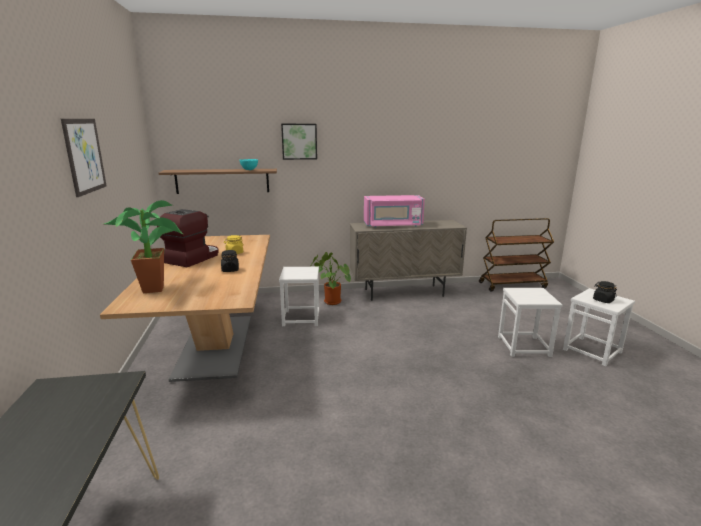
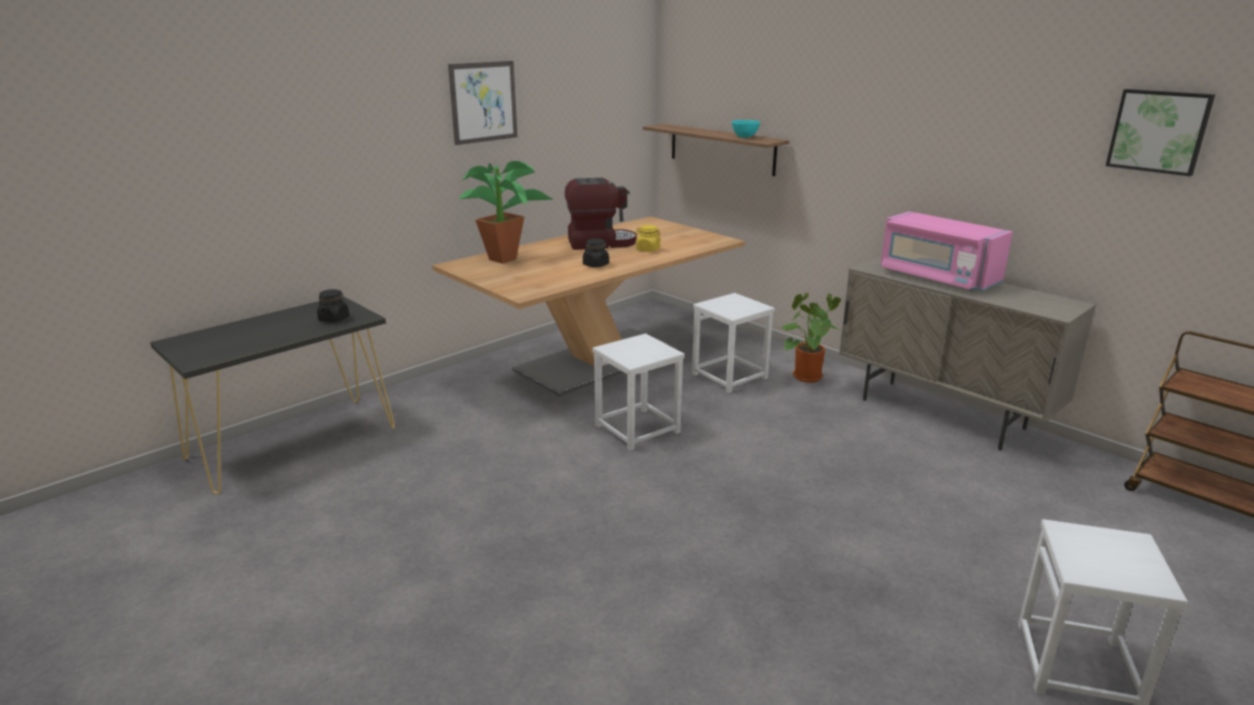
camera: 55 degrees right, 5 degrees up
picture [281,124,317,160] -> picture moved to [1106,89,1215,176]
white stool [498,288,562,357] -> white stool moved to [593,333,685,451]
black jar [593,281,617,303] -> black jar moved to [317,289,349,323]

